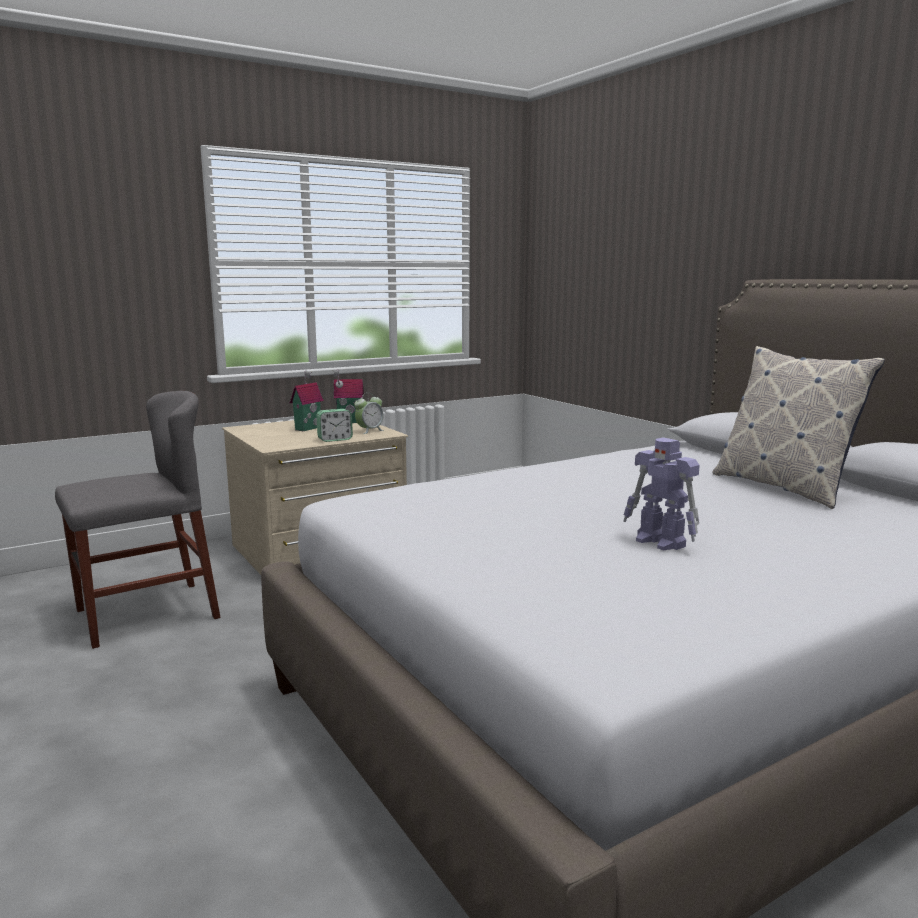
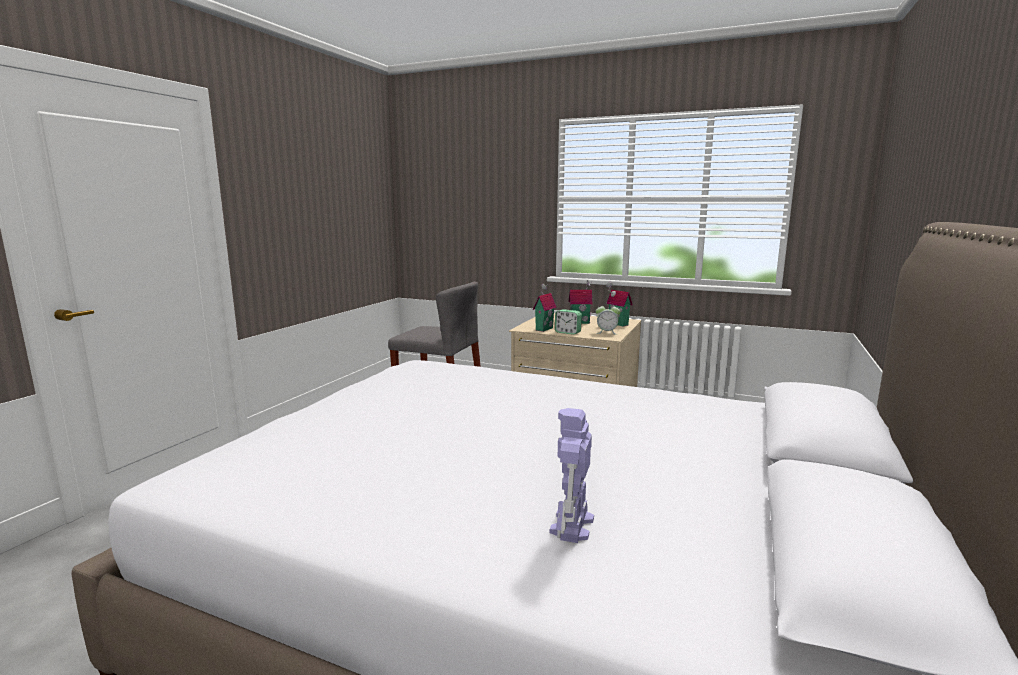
camera: 55 degrees right, 0 degrees up
toy robot [623,437,700,550] -> toy robot moved to [549,408,594,543]
pillow [712,346,885,509] -> none
none -> toy house [533,284,557,332]

